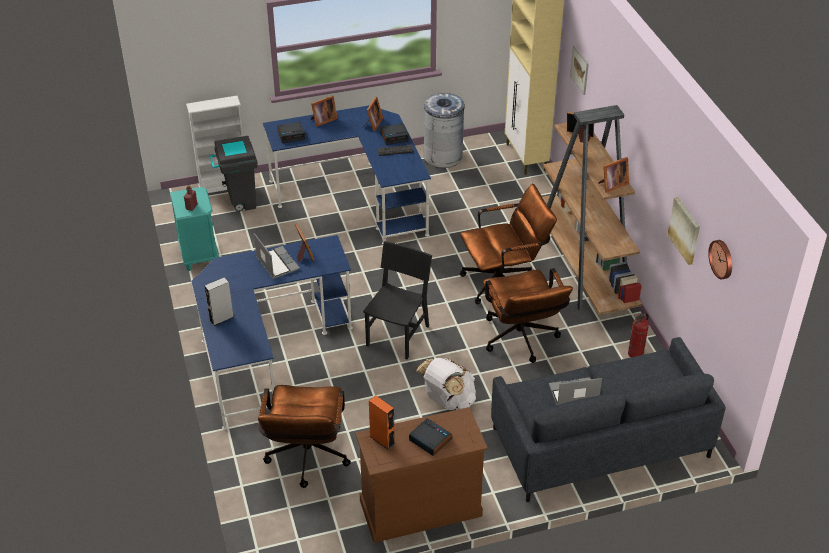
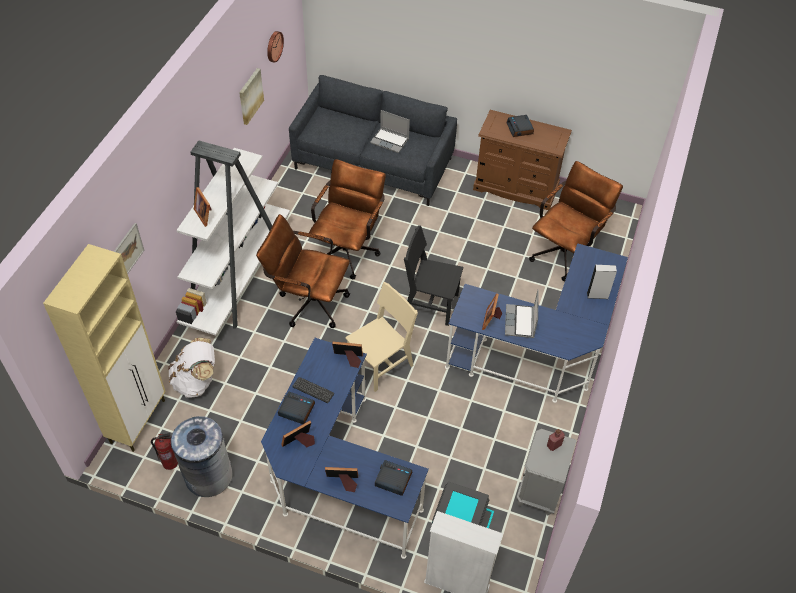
camera: 145 degrees left, 10 degrees up
turquoise nightstand [170,187,219,271] -> grey nightstand [517,429,576,516]
black chair [363,241,432,359] -> black chair turned 45 degrees clockwise [404,225,463,326]
orange speaker [369,395,395,450] -> none
white backpack [417,358,476,410] -> white backpack moved to [168,338,215,398]
brown bookcase [542,105,642,315] -> white bookcase [176,140,290,335]
picture frame [598,157,629,193] -> picture frame moved to [332,342,363,368]
fire extinguisher [628,314,649,357] -> fire extinguisher moved to [151,433,178,470]
none -> beige chair [345,282,418,392]

